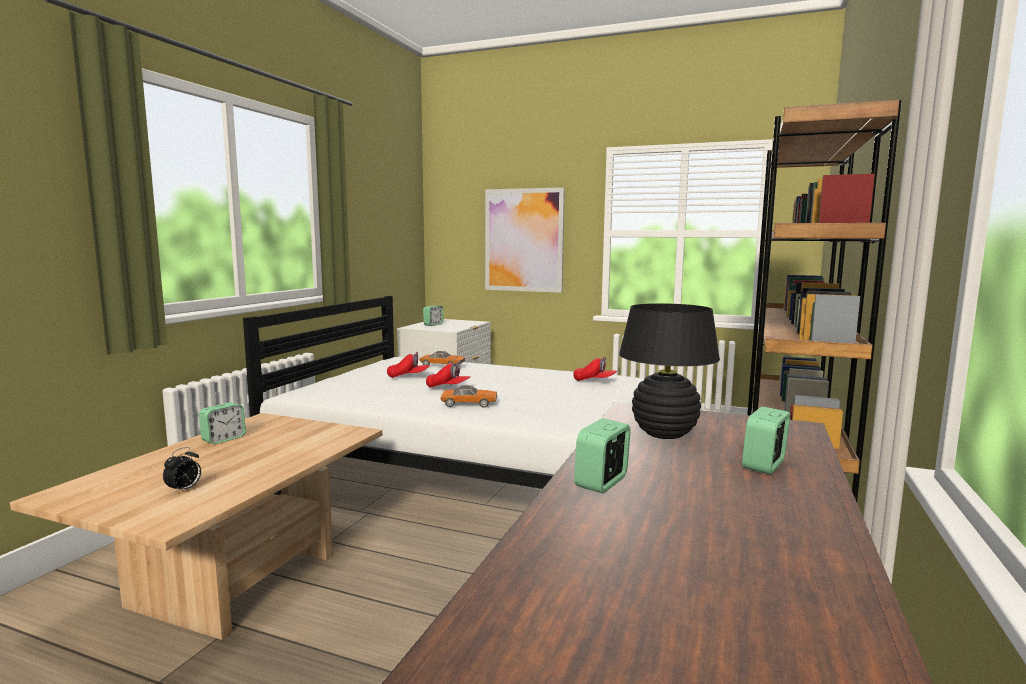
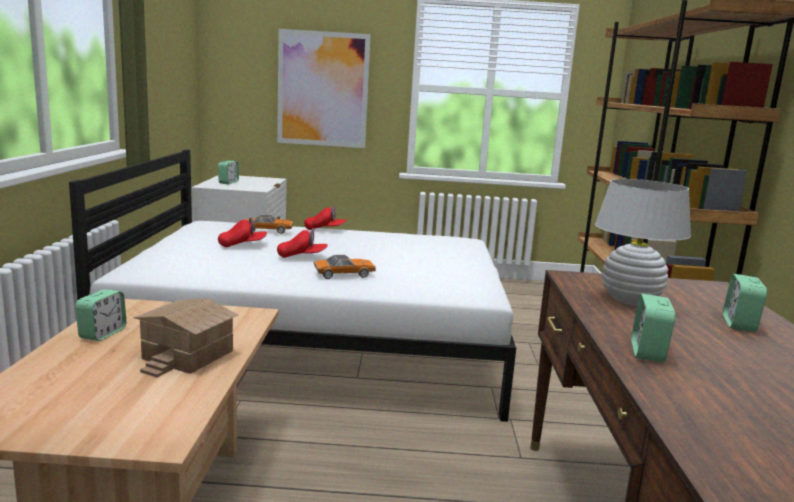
camera: 20 degrees left, 5 degrees up
alarm clock [163,447,201,494] -> none
red cap [573,356,617,381] -> red cap moved to [304,206,347,230]
black table lamp [619,303,720,439] -> white table lamp [595,179,691,306]
none -> toy house [133,298,238,377]

